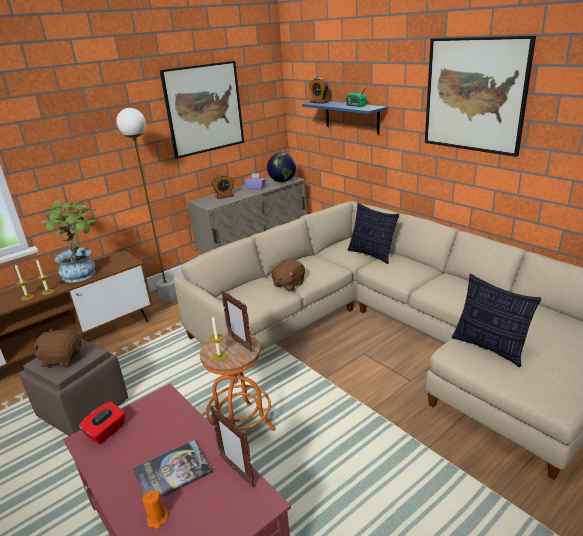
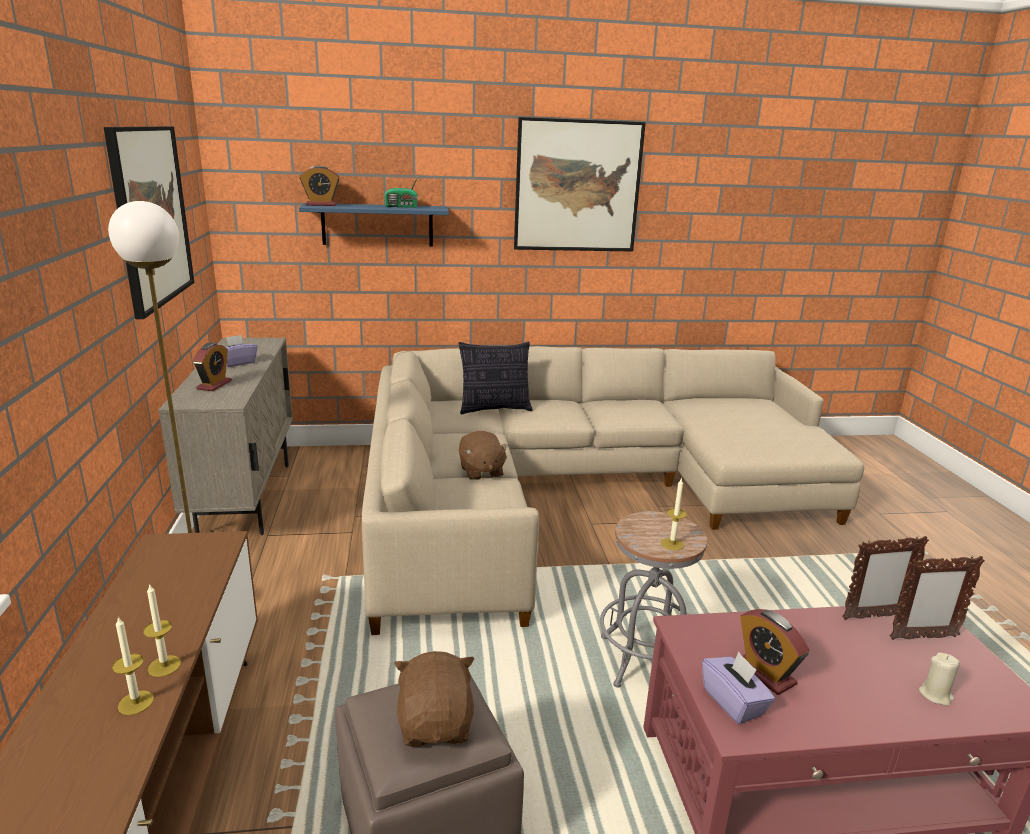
camera: 60 degrees left, 5 degrees down
brown plush toy [33,328,81,367] -> brown plush toy turned 135 degrees clockwise [394,651,474,747]
potted plant [39,200,96,283] -> none
red tissue box [79,401,125,444] -> purple tissue box [702,652,775,724]
book [133,440,212,498] -> none
orange candle [142,490,169,529] -> beige candle [919,653,960,706]
orange stool [200,333,276,431] -> grey stool [600,511,707,688]
picture frame [221,290,253,352] -> picture frame moved to [890,556,985,640]
globe [267,153,296,182] -> none
pillow [452,274,541,367] -> none
none -> alarm clock [740,609,810,695]

